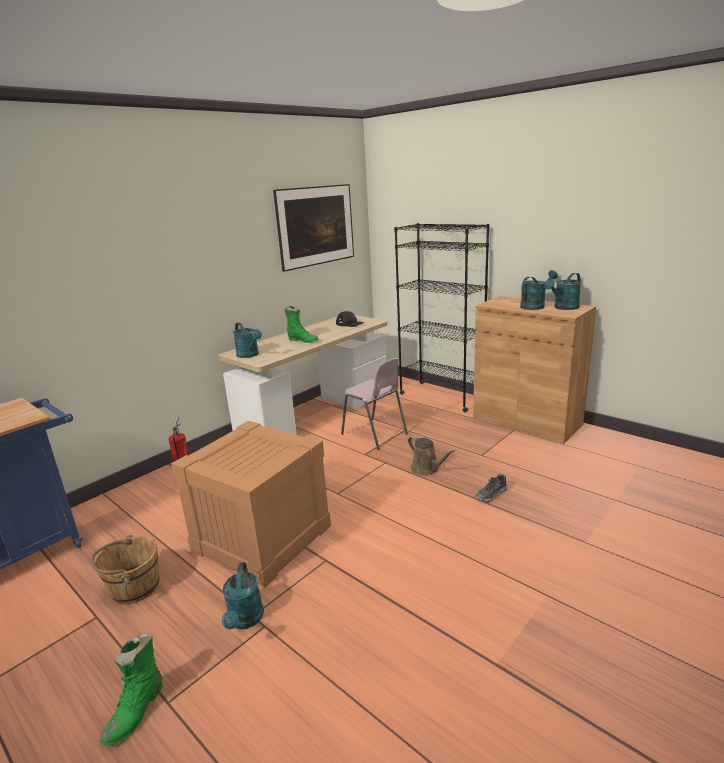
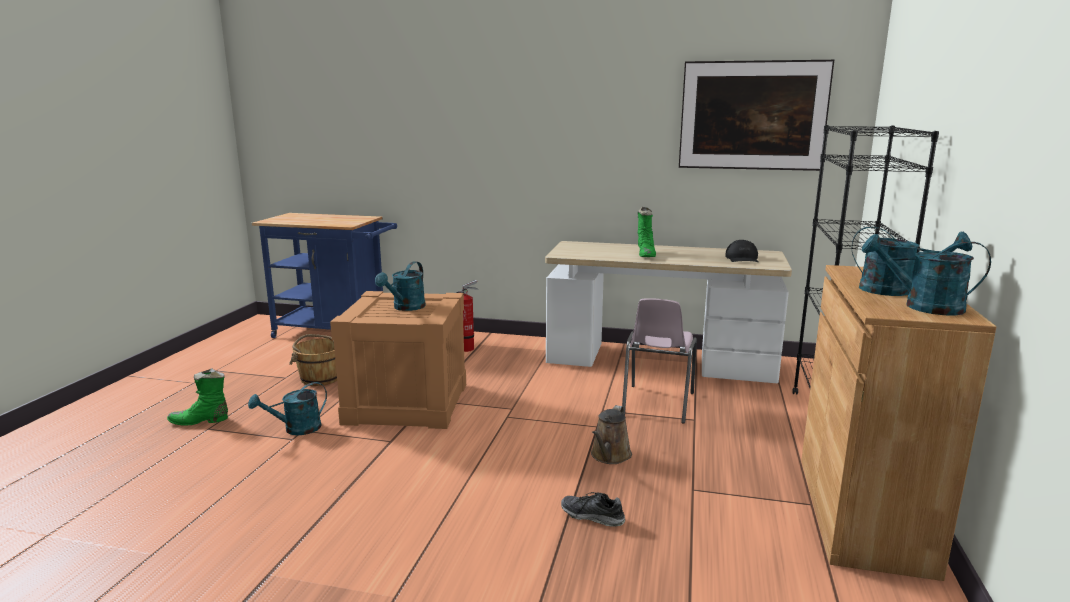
camera: 60 degrees right, 5 degrees down
turquoise watering can [233,322,262,358] -> turquoise watering can moved to [375,261,426,311]

